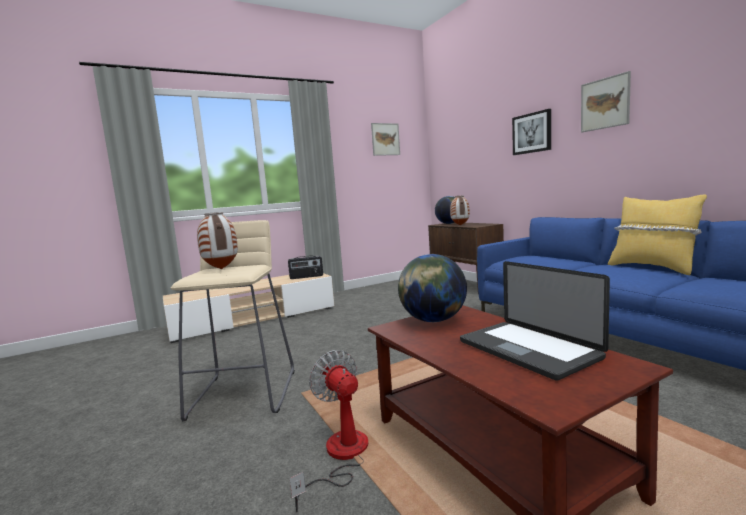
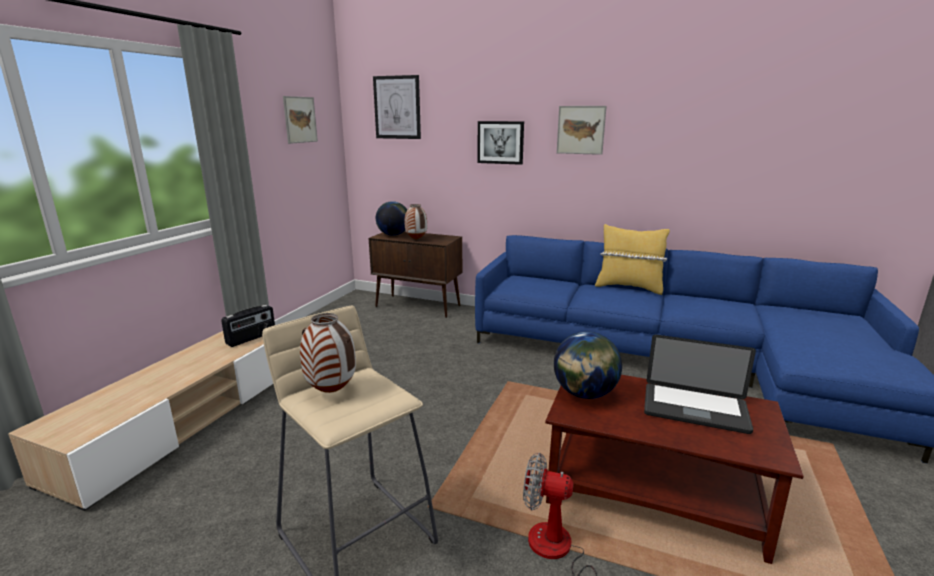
camera: 40 degrees left, 10 degrees up
none -> picture [373,75,421,139]

